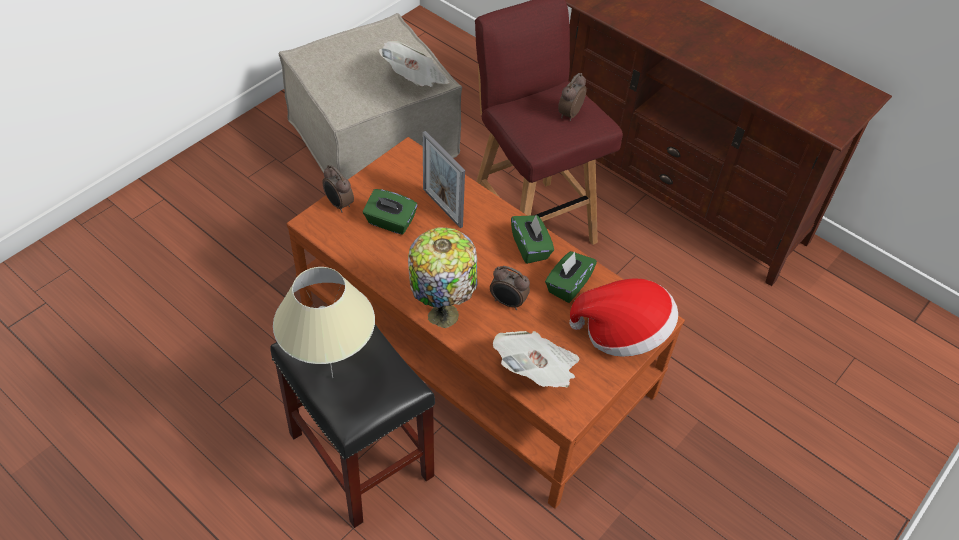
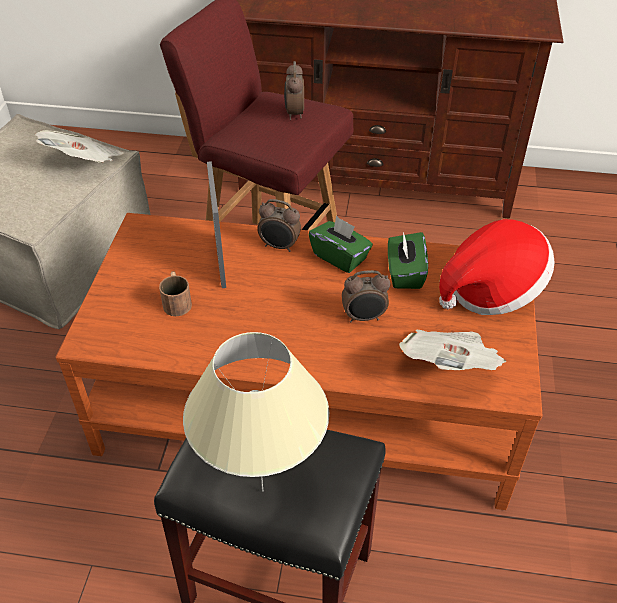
camera: 30 degrees left, 5 degrees down
alarm clock [322,165,354,212] -> alarm clock moved to [257,199,301,252]
green tissue box [363,189,417,235] -> brown mug [159,271,192,316]
table lamp [408,227,478,328] -> none
picture frame [423,131,465,228] -> picture frame turned 60 degrees clockwise [207,161,226,288]

